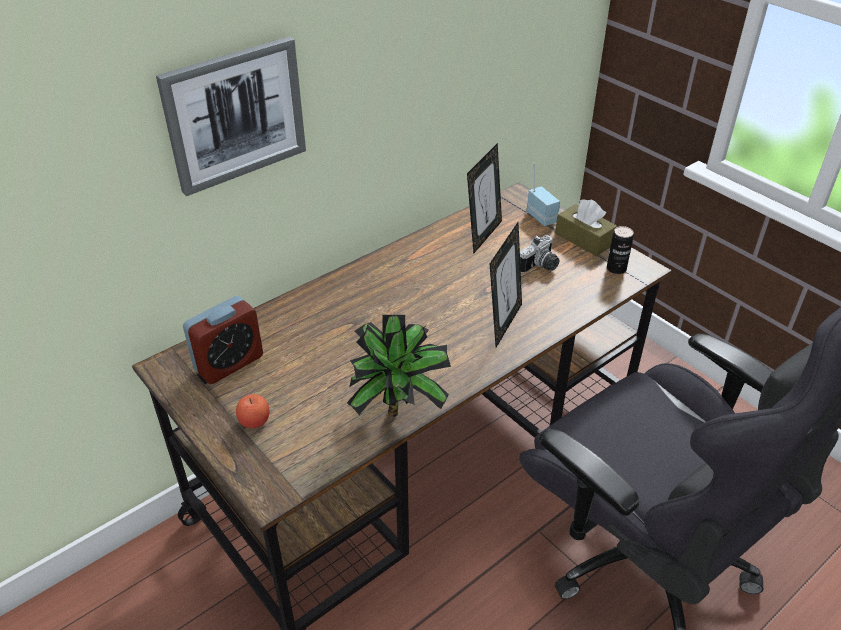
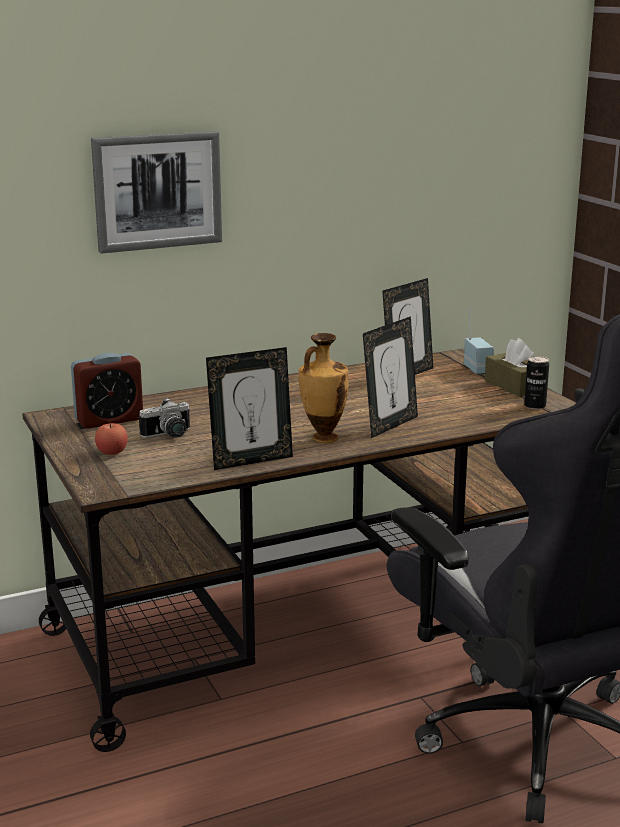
camera: 15 degrees right, 20 degrees down
potted plant [347,315,451,417] -> picture frame [206,347,293,470]
camera [520,235,559,274] -> camera moved to [139,398,190,438]
none -> vase [298,333,349,443]

